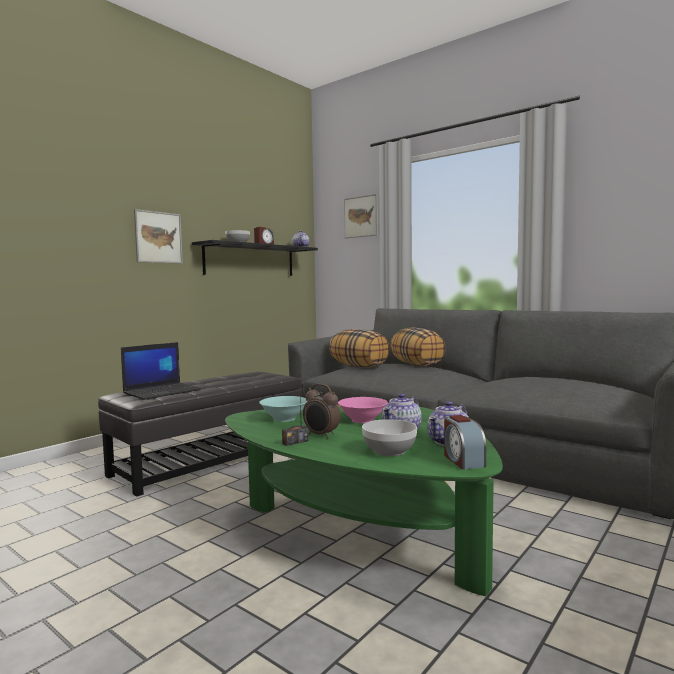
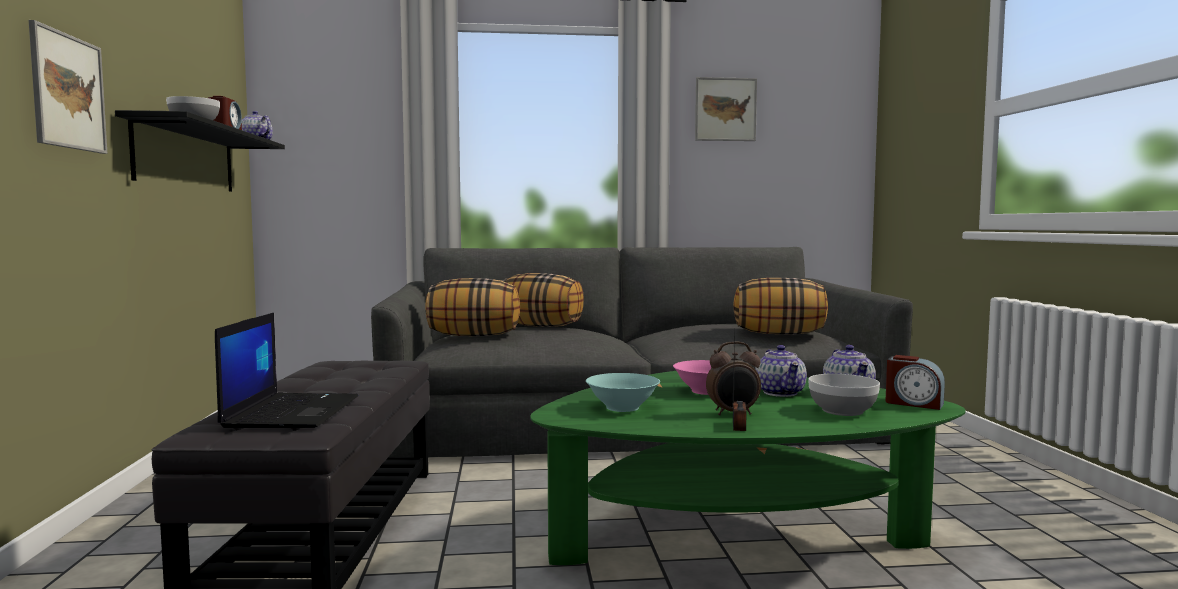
camera: 45 degrees left, 0 degrees up
picture [344,194,378,238] -> picture moved to [695,77,757,141]
none -> pillow [733,278,828,334]

